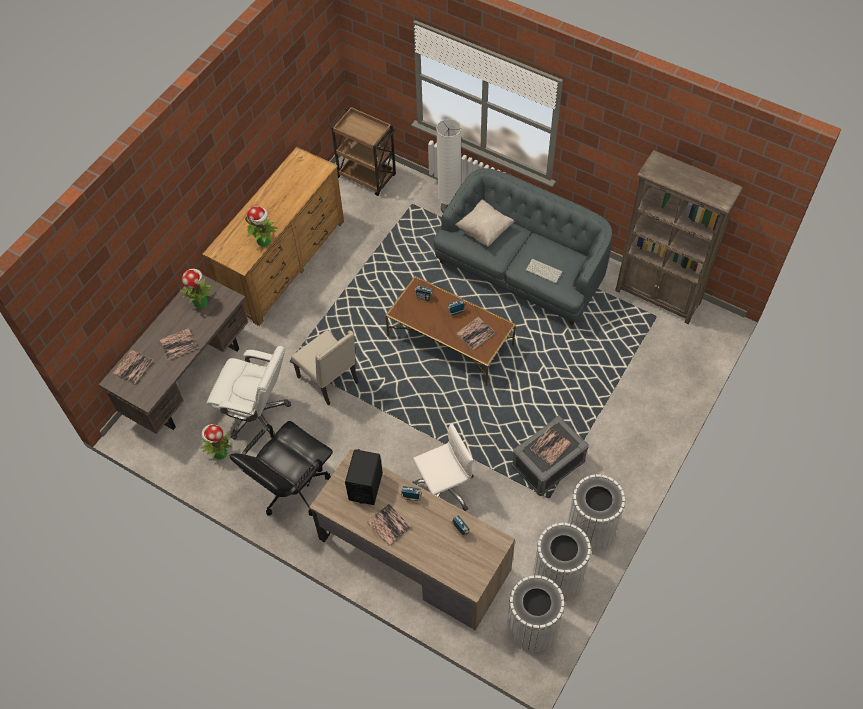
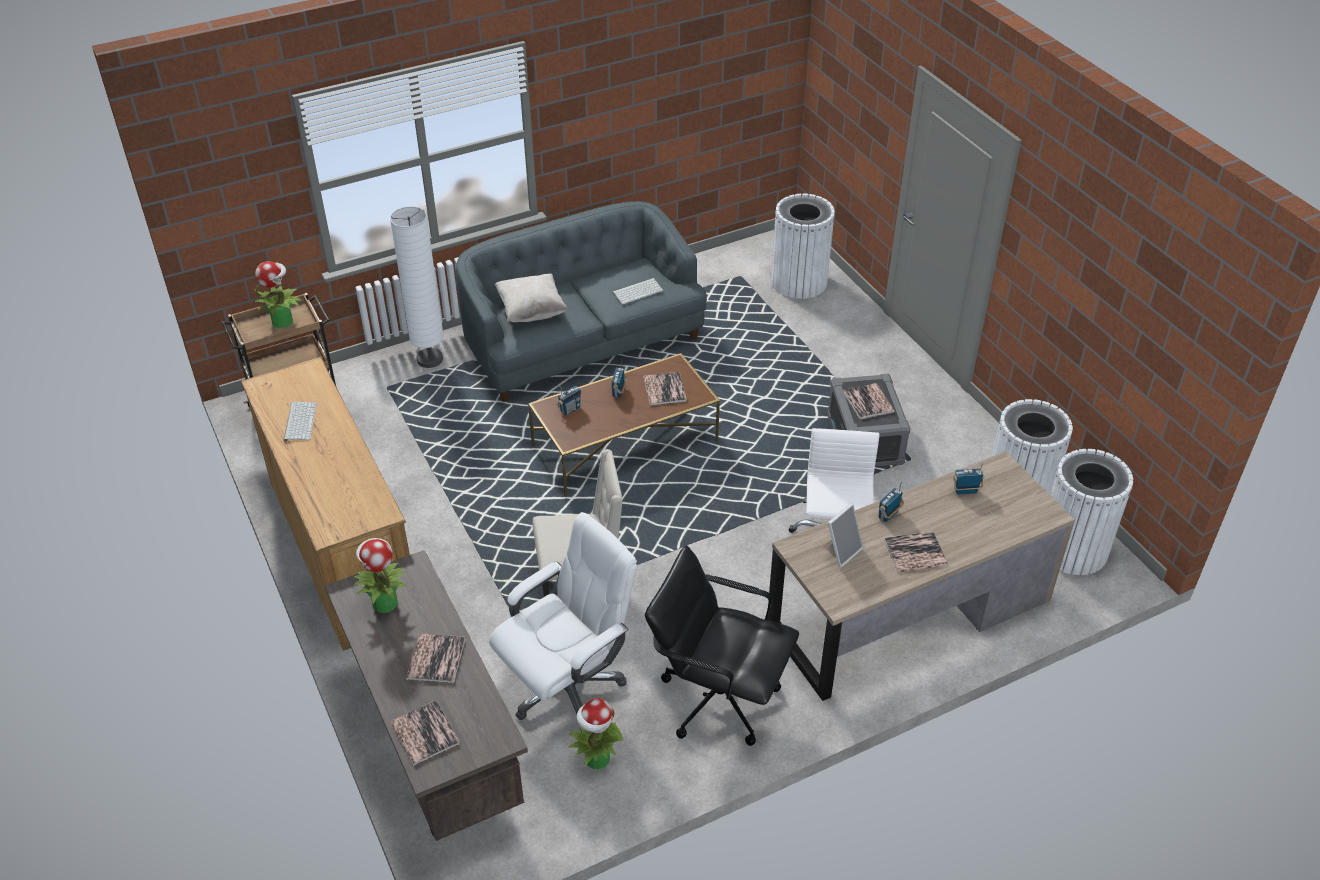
camera: 60 degrees left, 15 degrees down
black office chair [230,421,333,516] -> black office chair turned 135 degrees clockwise [645,546,799,746]
potted plant [245,206,278,247] -> potted plant moved to [254,261,302,328]
black speaker [345,449,383,505] -> picture frame [823,503,863,568]
white trash can [567,474,625,551] -> white trash can moved to [771,194,835,299]
brown bookcase [615,150,743,324] -> none
none -> keyboard [284,402,317,441]

